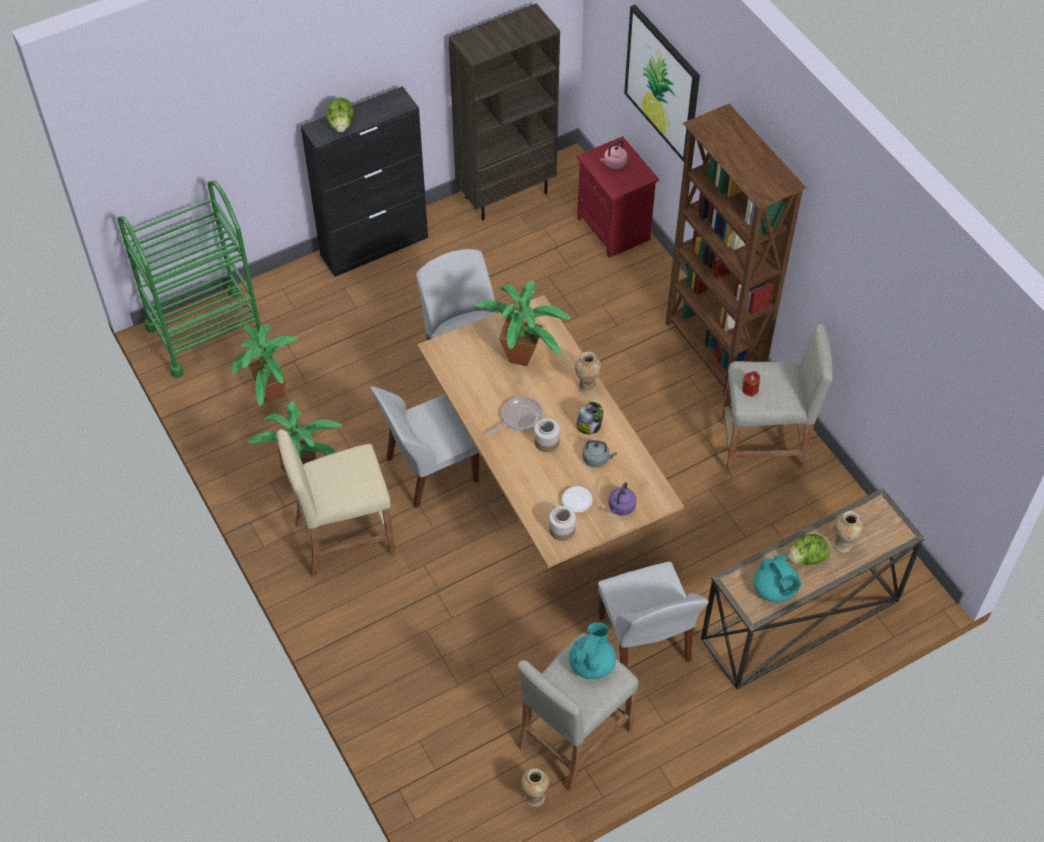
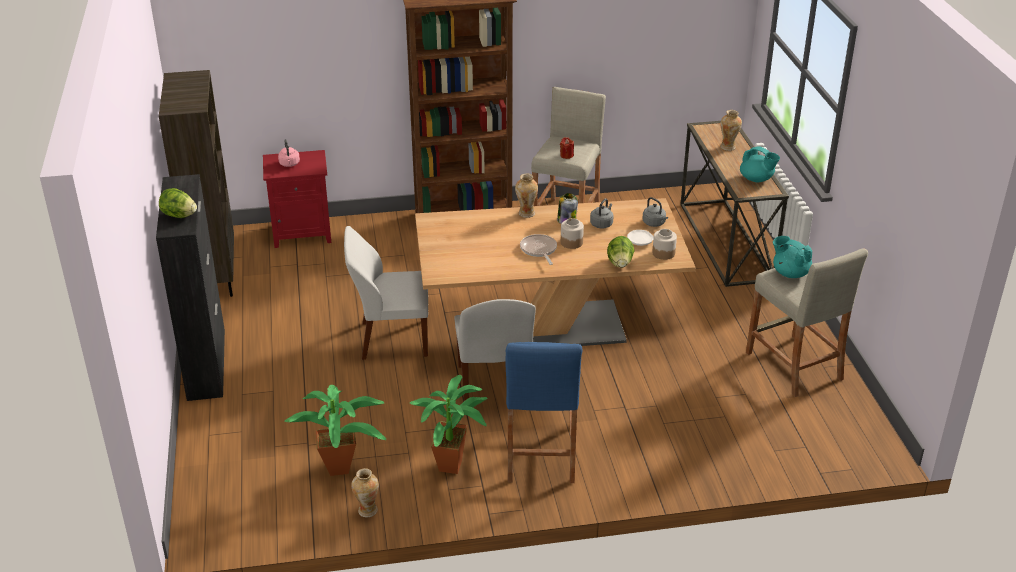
camera: 70 degrees left, 20 degrees down
green cart [117,181,261,378] -> none
beige stool [277,429,396,577] -> blue stool [505,342,583,483]
potted plant [474,280,571,366] -> none
vase [521,768,549,807] -> vase moved to [351,468,379,518]
white chair [598,562,709,668] -> none
purple kettle [609,482,636,515] -> grey kettle [643,197,668,227]
picture [624,5,700,162] -> none
turquoise teapot [754,554,801,603] -> turquoise teapot turned 45 degrees clockwise [740,146,780,183]
lettuce [788,534,830,565] -> lettuce moved to [607,236,634,268]

